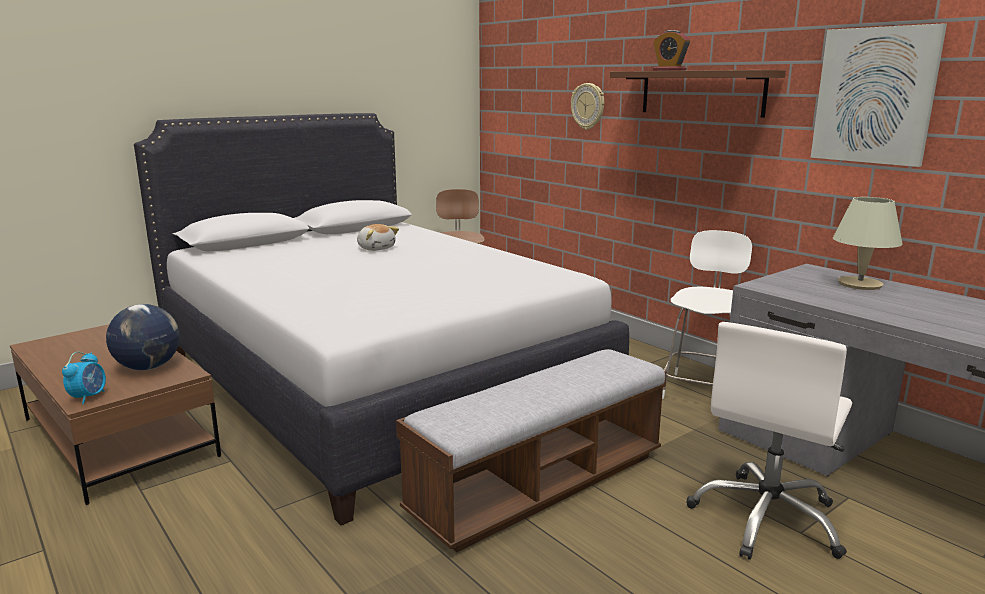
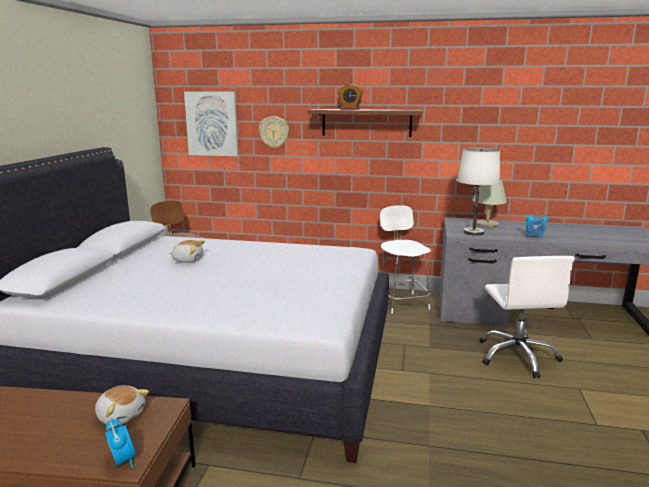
camera: 40 degrees left, 0 degrees up
globe [106,304,180,370] -> plush toy [95,385,149,425]
bench [396,349,667,552] -> none
picture [811,23,947,167] -> picture moved to [184,91,239,156]
none -> white table lamp [457,148,500,236]
none -> alarm clock [526,212,548,238]

